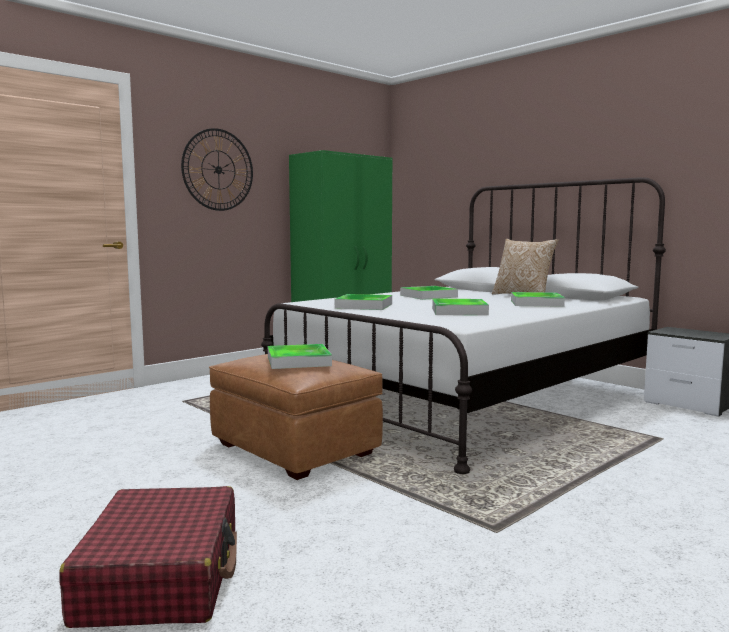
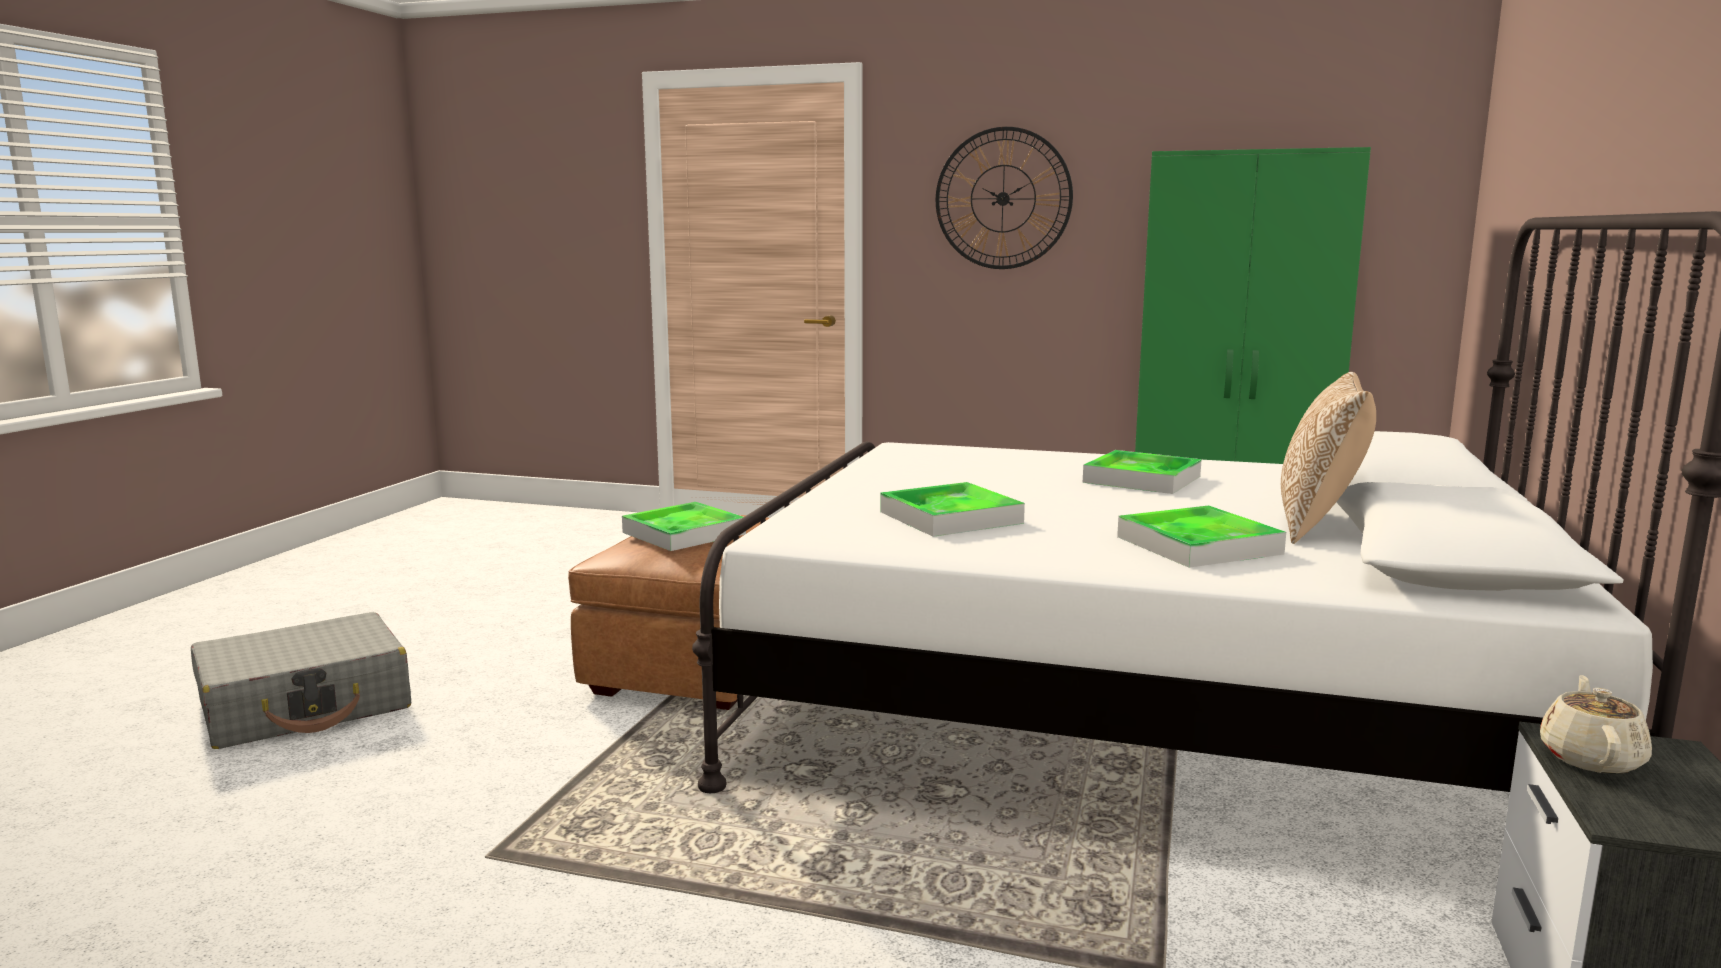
camera: 60 degrees right, 5 degrees up
red suitcase [60,486,237,628] -> grey suitcase [191,612,411,749]
tray [335,294,392,310] -> none
none -> beige teapot [1540,675,1652,774]

